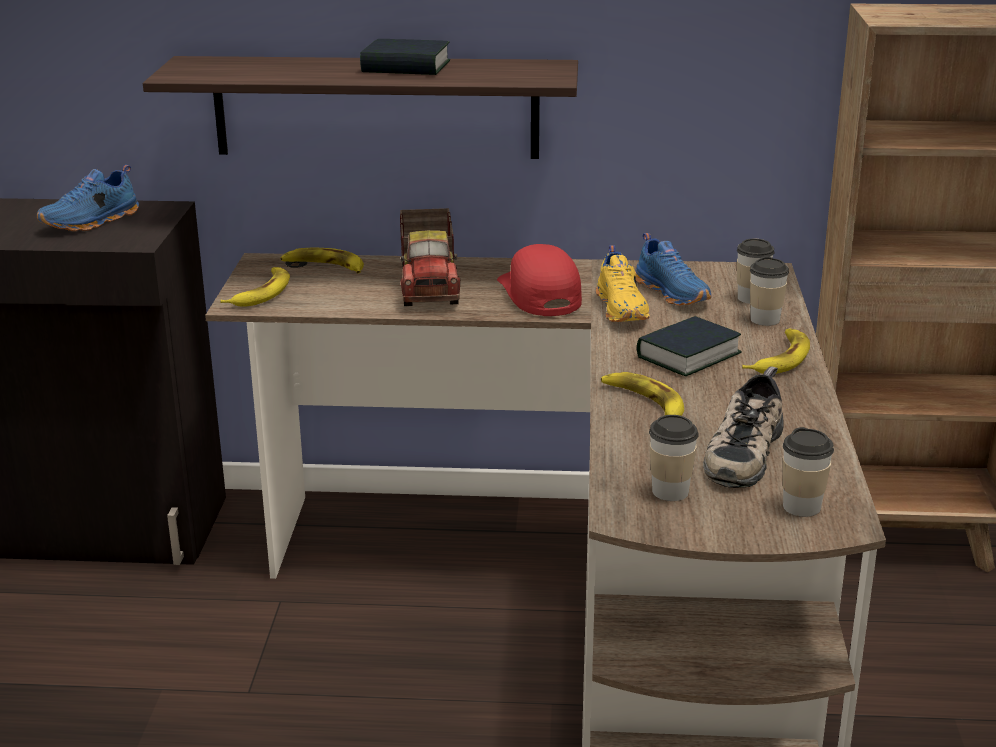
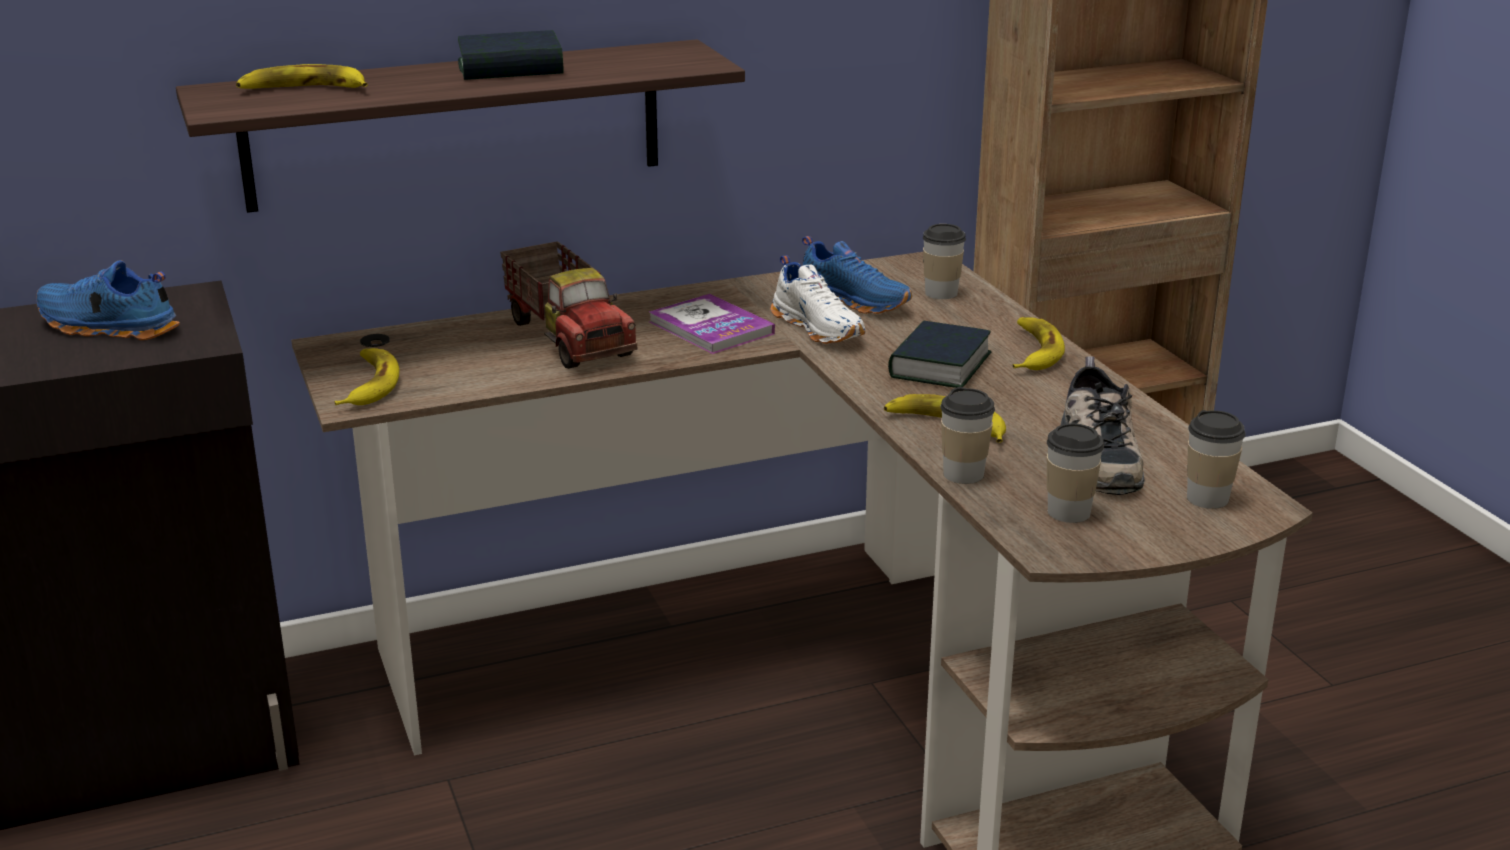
camera: 25 degrees left, 0 degrees up
blue shoe [37,165,139,231] -> blue shoe turned 90 degrees clockwise [36,260,180,340]
banana [280,247,364,273] -> banana moved to [236,64,368,89]
red cap [497,244,582,316] -> book [649,294,775,354]
yellow shoe [596,245,650,322] -> white shoe [771,255,865,344]
cup [750,256,789,326] -> cup moved to [940,387,995,484]

